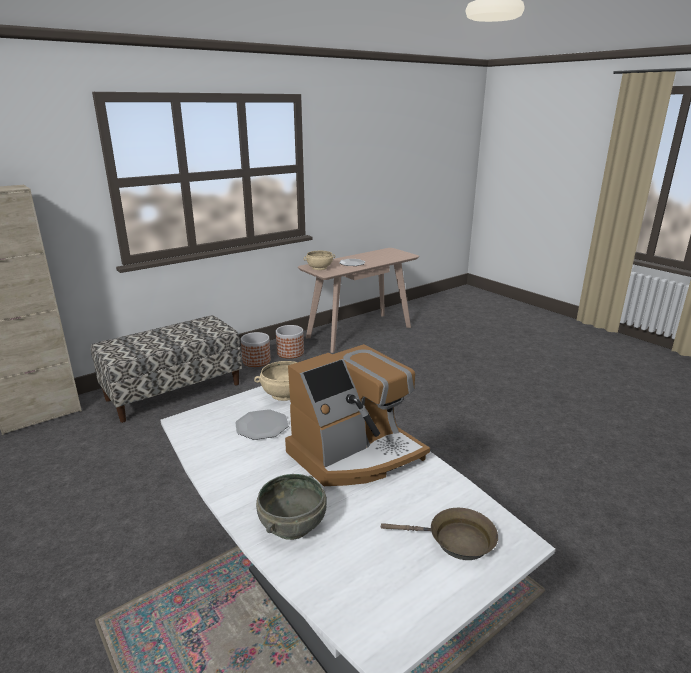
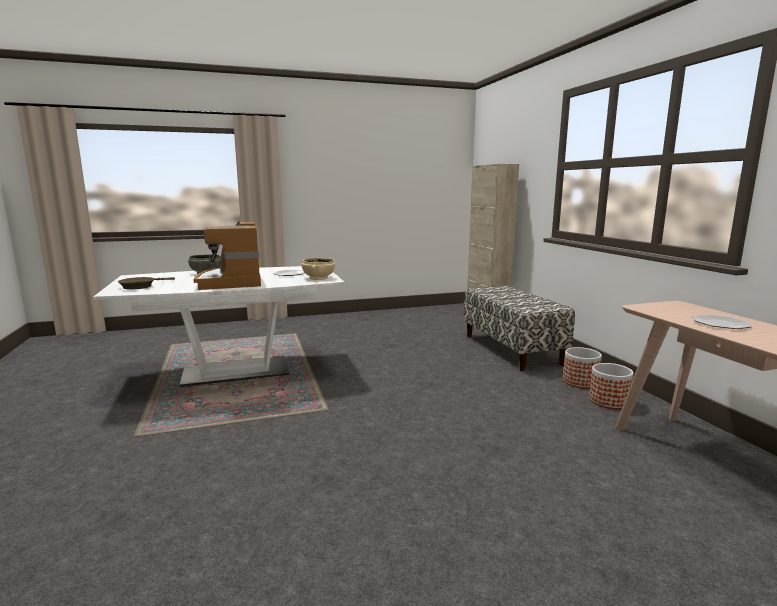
camera: 110 degrees right, 10 degrees down
beige bowl [304,251,335,270] -> none

